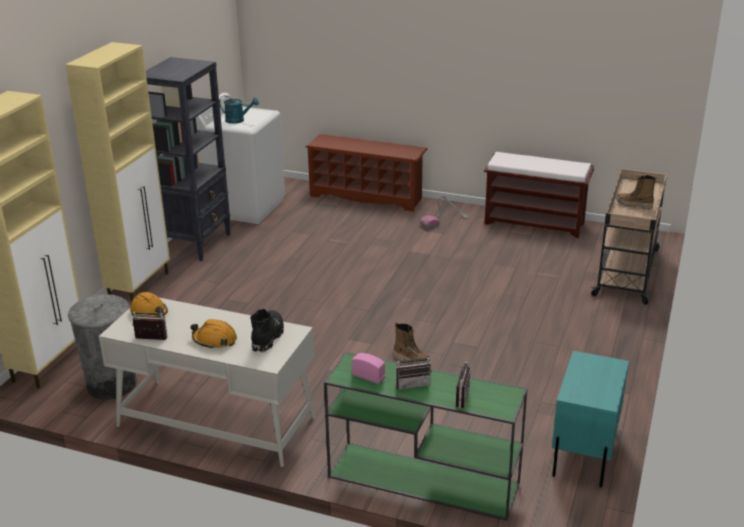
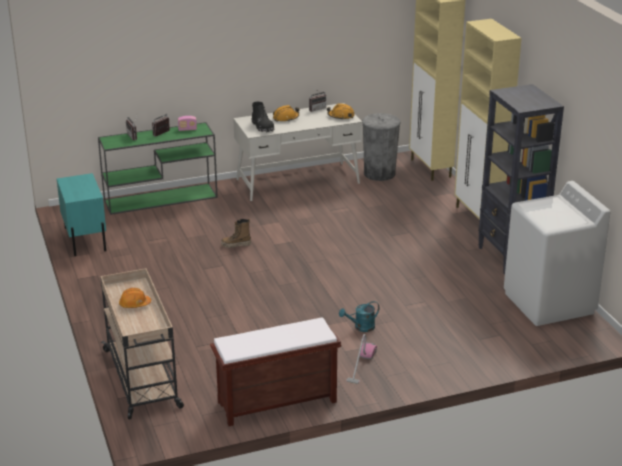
camera: 140 degrees right, 0 degrees up
turquoise watering can [219,96,259,124] -> turquoise watering can moved to [339,301,380,332]
brown shoe rack [306,134,427,212] -> none
boot [617,175,657,210] -> orange hard hat [119,288,151,308]

